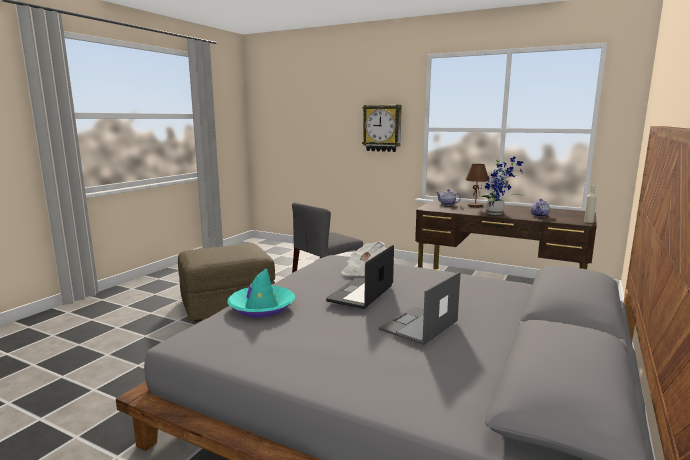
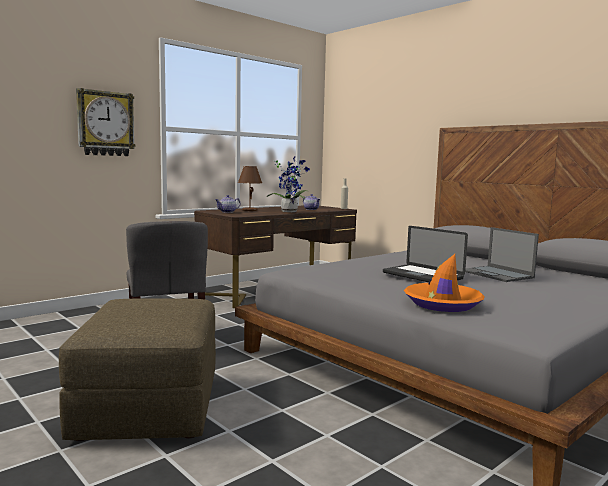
camera: 70 degrees left, 5 degrees down
turquoise hat [227,268,295,317] -> orange hat [404,254,485,312]
newspaper [341,242,386,276] -> none

